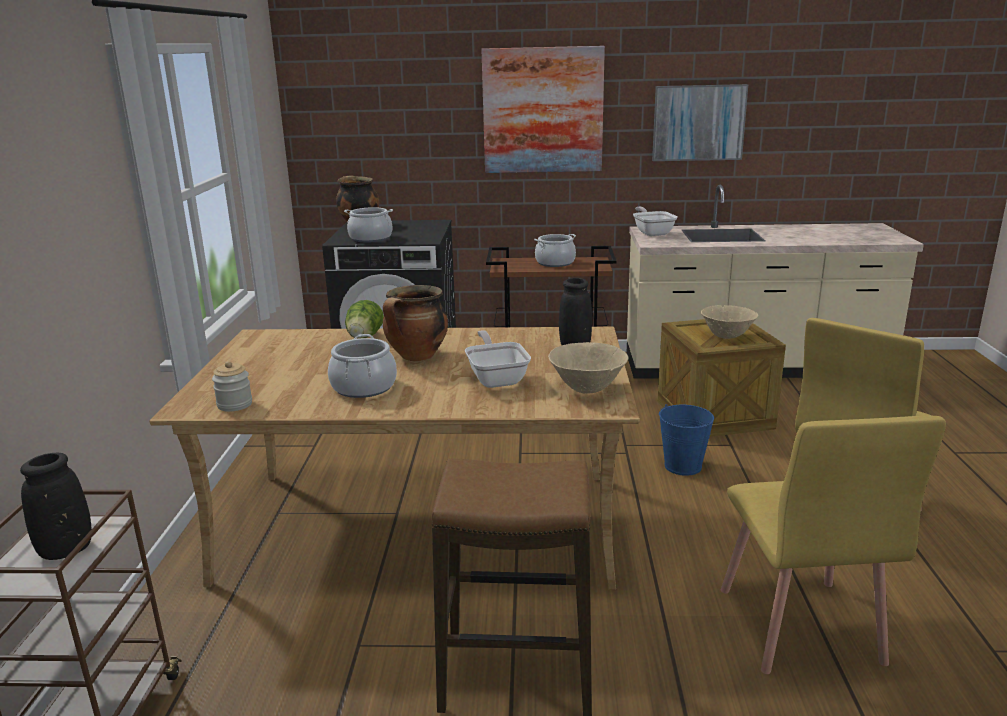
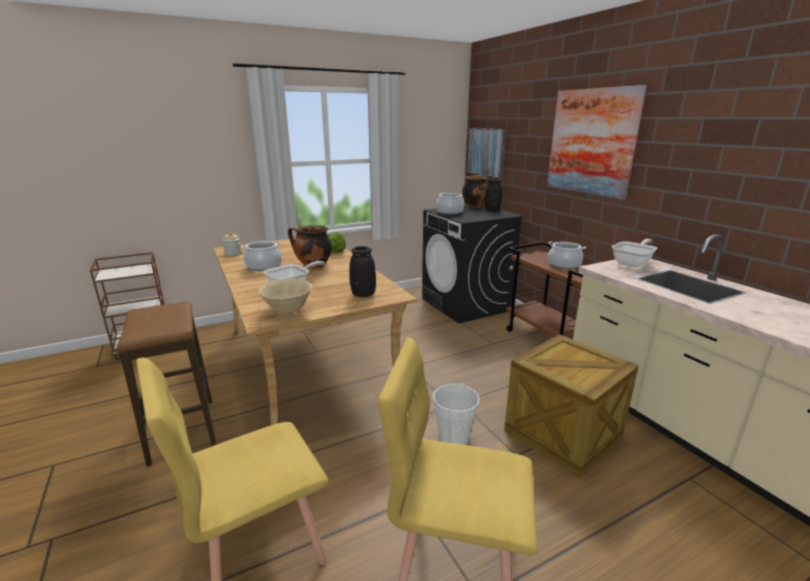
camera: 60 degrees right, 0 degrees up
black vase [20,453,92,560] -> black vase moved to [485,179,502,211]
picture [652,84,748,161] -> picture moved to [467,128,506,178]
blue bucket [659,404,714,476] -> white bucket [433,383,480,445]
beige bowl [701,305,758,339] -> none

